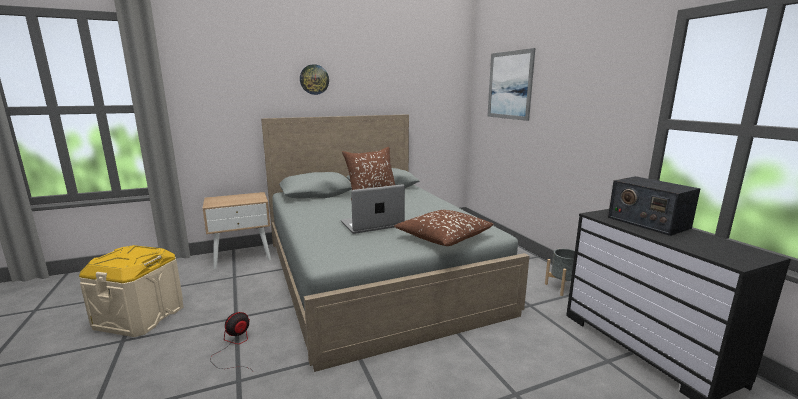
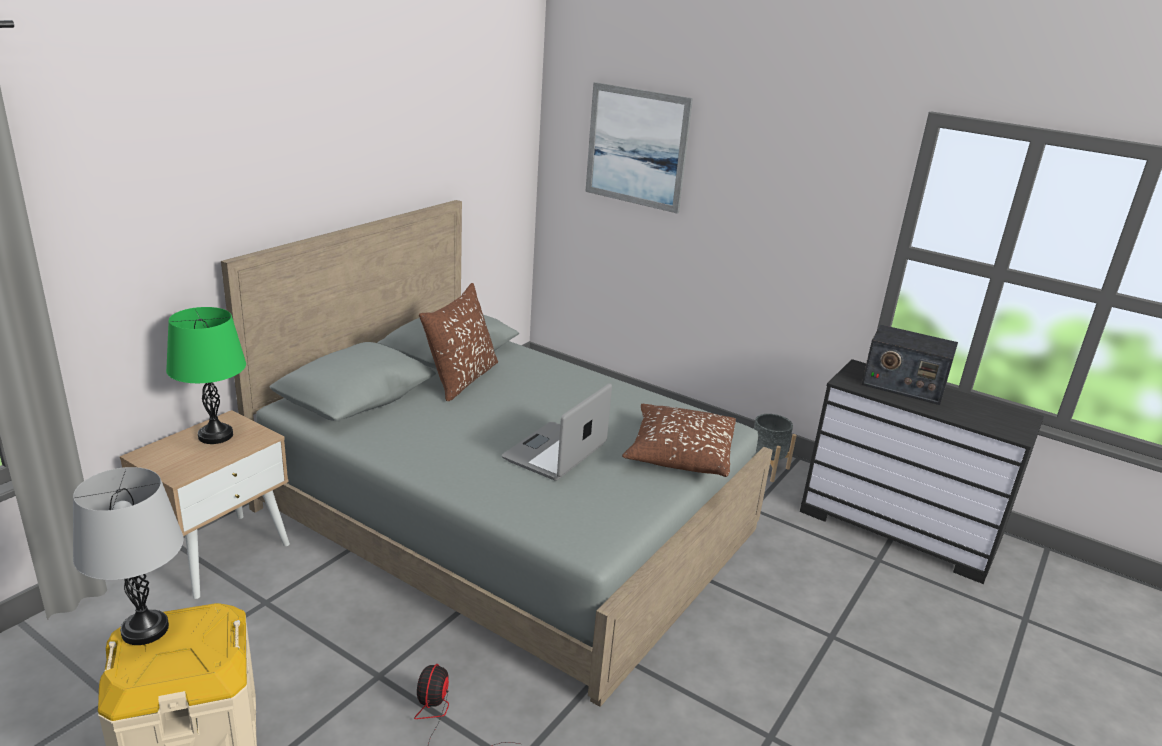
camera: 35 degrees left, 10 degrees up
wall clock [300,64,329,95] -> none
none -> grey table lamp [73,467,184,645]
none -> green table lamp [166,307,246,444]

